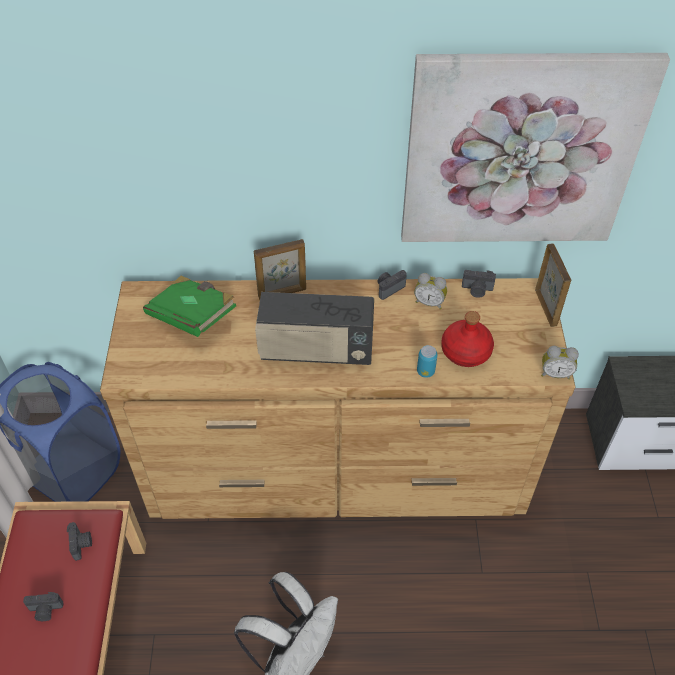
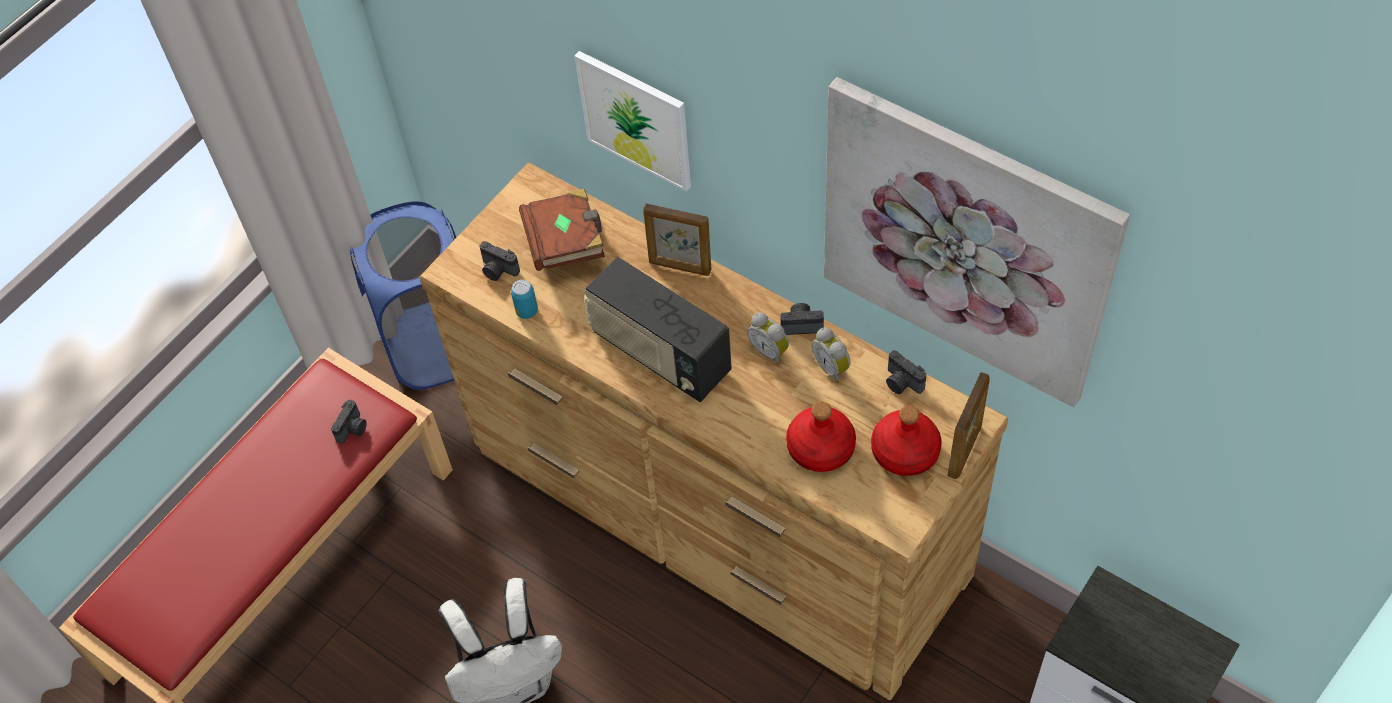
camera: 40 degrees right, 5 degrees up
camera [23,592,64,621] -> camera moved to [479,241,520,281]
green book [143,276,236,337] -> brown book [519,189,605,271]
can [417,345,438,378] -> can moved to [511,280,538,319]
alarm clock [541,346,579,380] -> alarm clock moved to [747,313,789,365]
none -> picture [574,51,691,192]
none -> red bottle [871,405,942,476]

